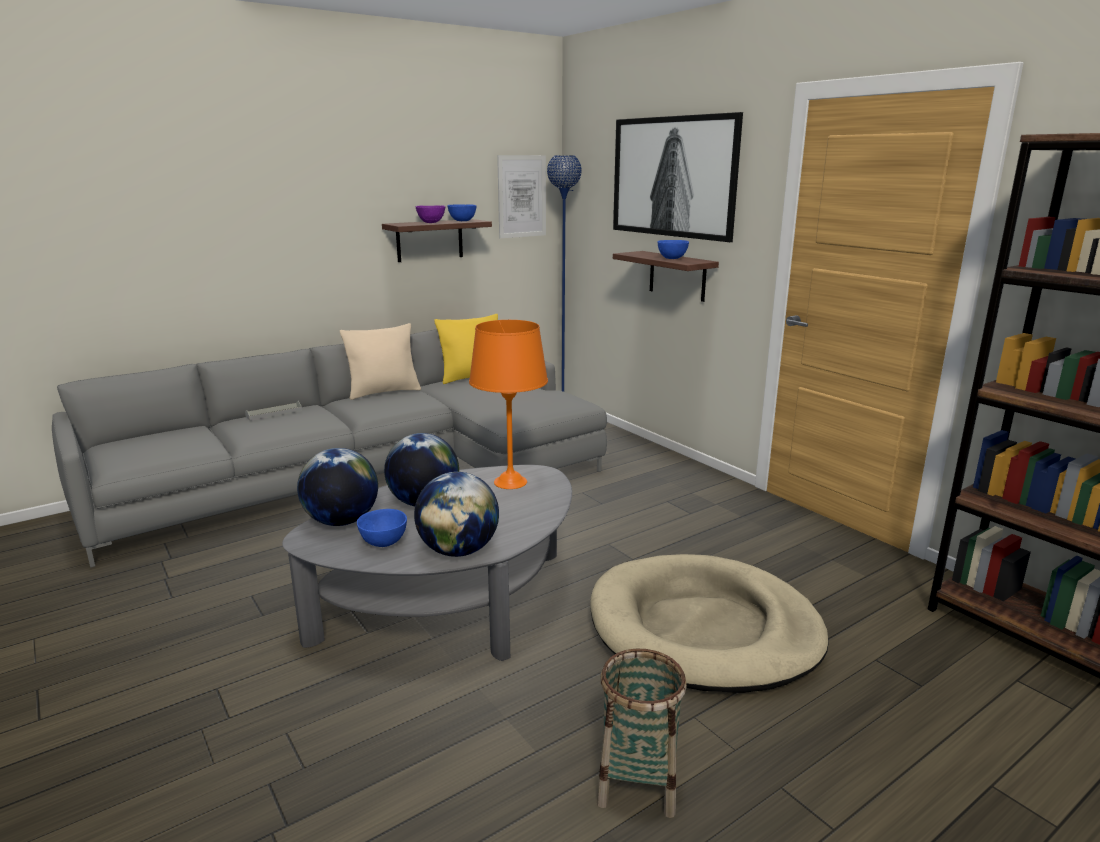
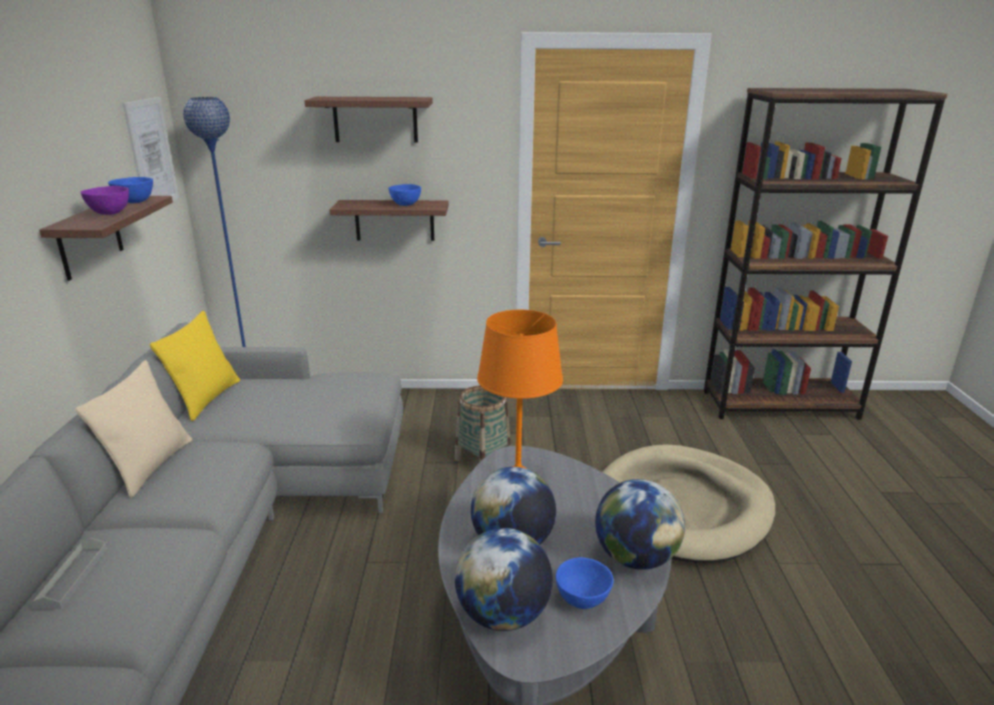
camera: 55 degrees left, 5 degrees up
basket [597,649,687,818] -> basket moved to [455,385,511,463]
picture [613,112,743,242] -> shelf [305,97,433,143]

